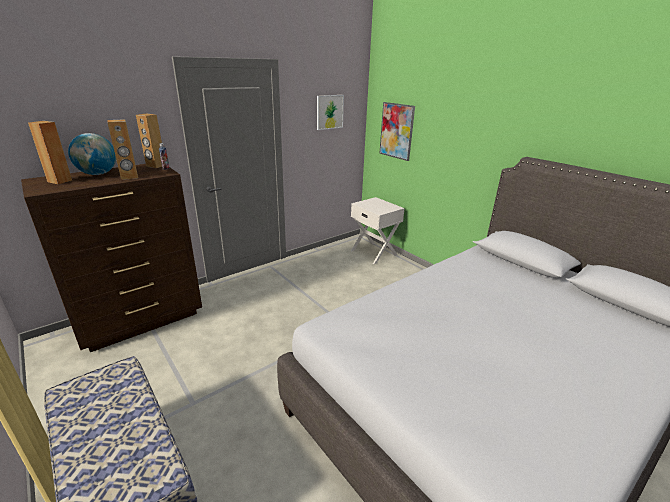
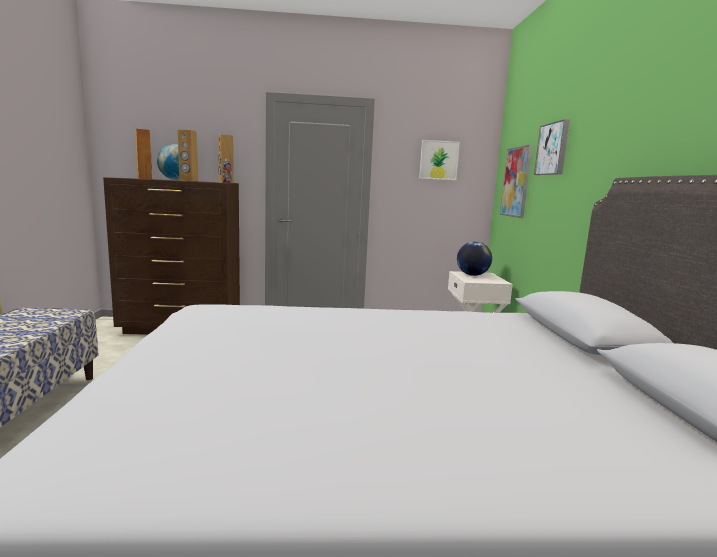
camera: 35 degrees right, 15 degrees down
none -> globe [457,241,492,276]
none -> picture [534,119,570,175]

